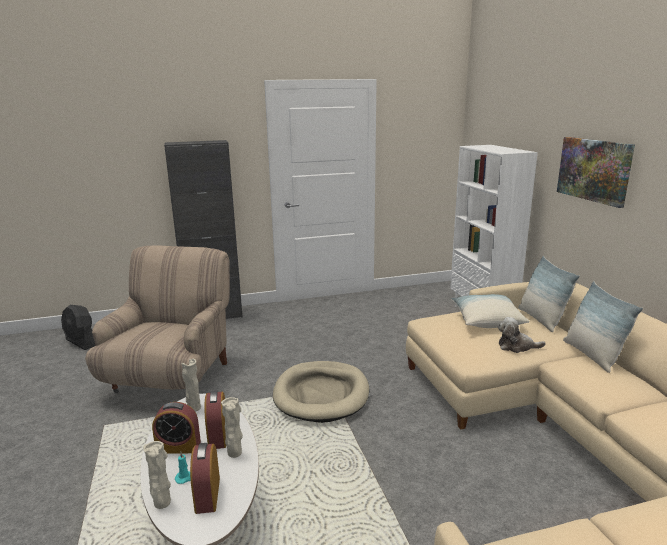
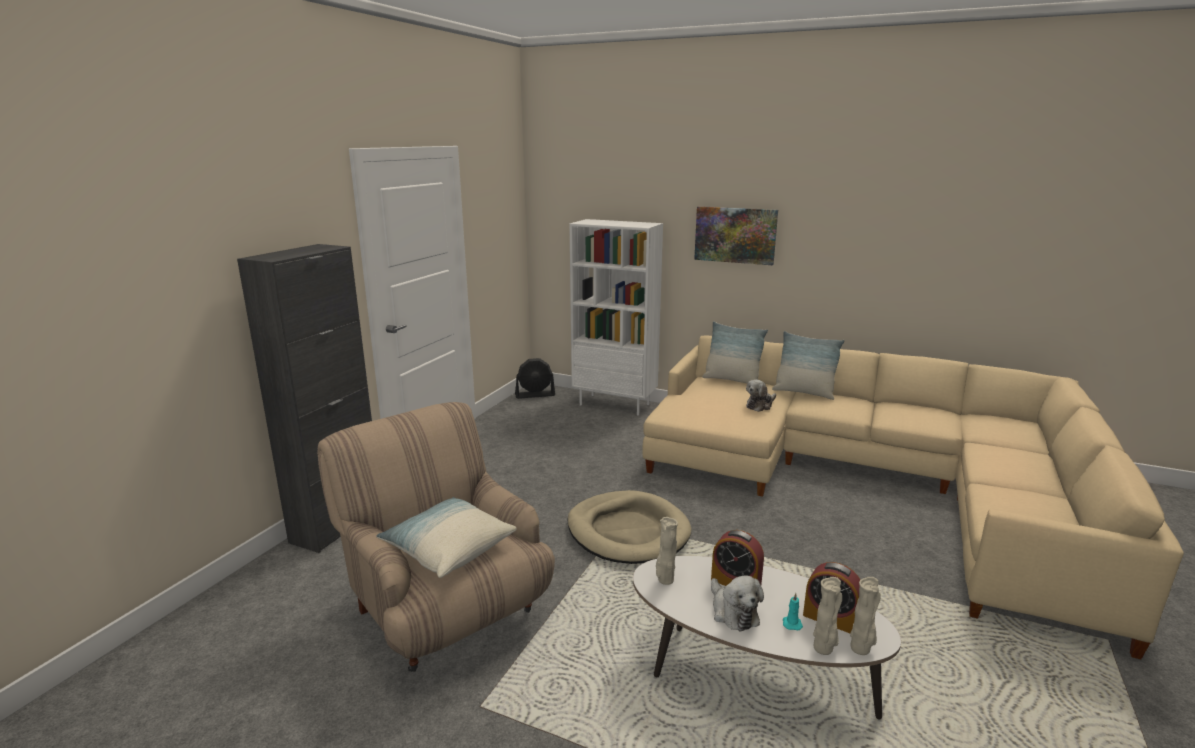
camera: 50 degrees left, 0 degrees up
black fan [61,305,95,350] -> black fan moved to [515,358,555,399]
alarm clock [152,402,201,454] -> plush toy [711,576,764,631]
beige vase [221,397,243,458] -> beige vase moved to [850,577,881,655]
pillow [451,294,529,328] -> pillow moved to [376,497,517,578]

